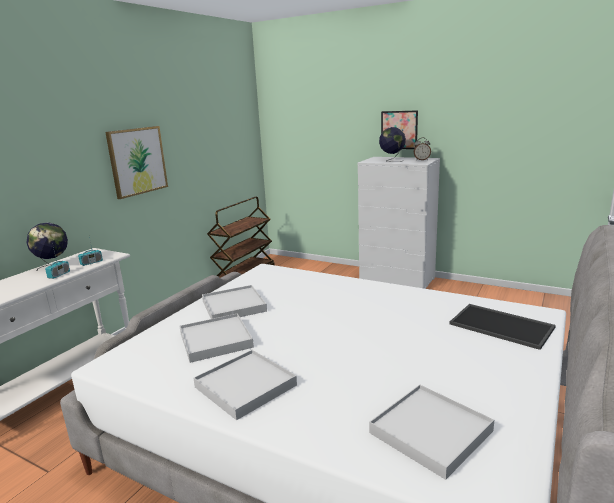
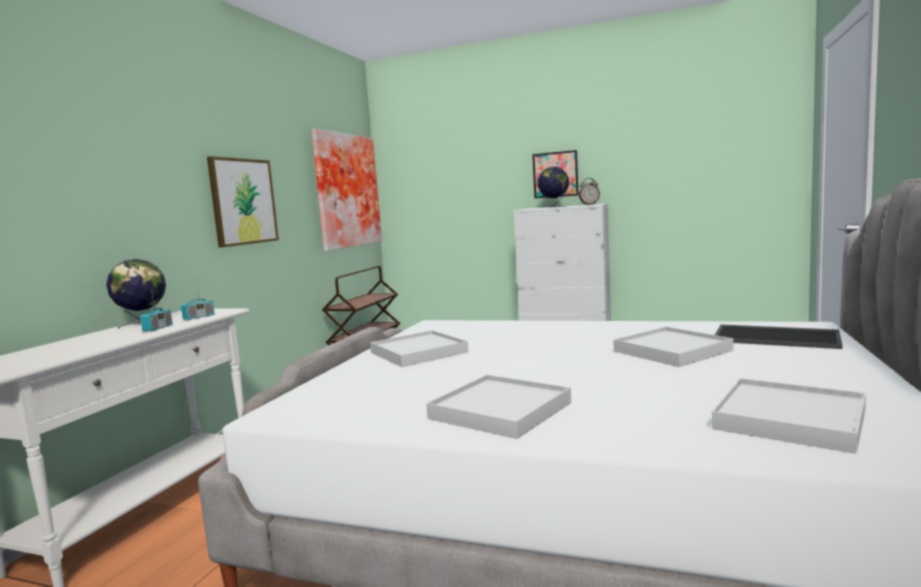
camera: 10 degrees left, 10 degrees down
white tray [180,313,254,363] -> white tray moved to [613,327,733,367]
none -> picture [312,129,382,251]

